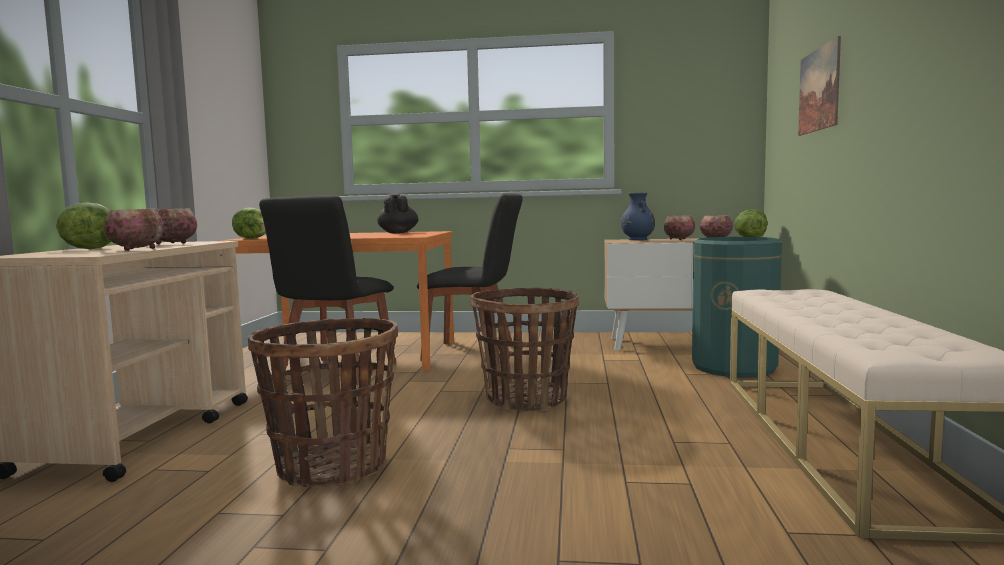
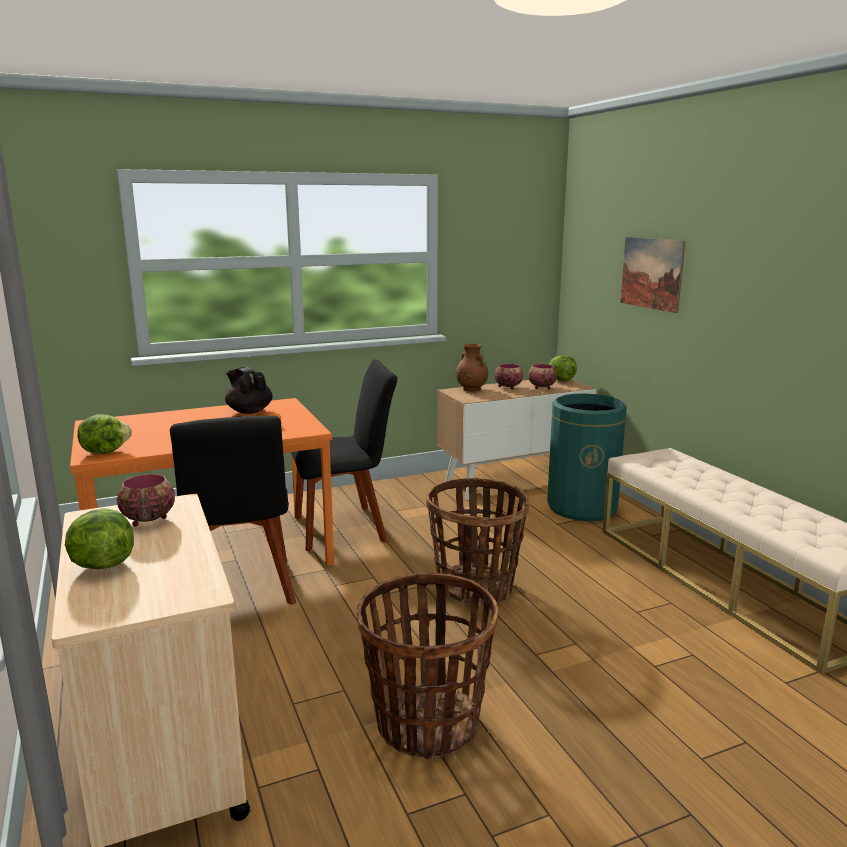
camera: 30 degrees left, 10 degrees up
bowl [104,209,164,251] -> none
blue vase [621,193,655,240] -> brown vase [456,344,488,391]

